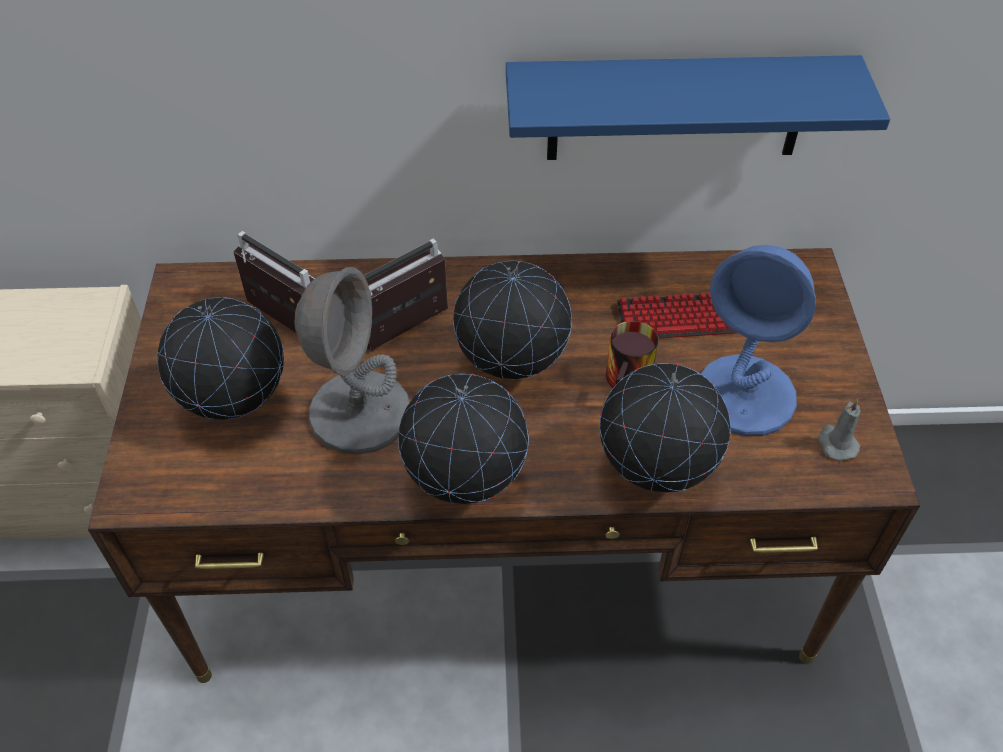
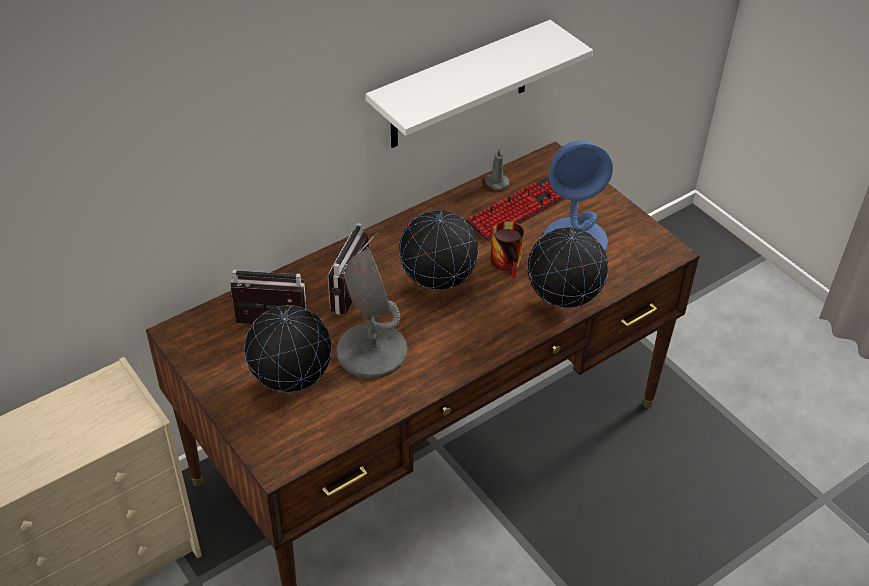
camera: 35 degrees left, 5 degrees down
globe [398,374,529,504] -> none
blue shelf [506,55,890,160] -> white shelf [365,20,593,148]
grey candle [818,398,861,461] -> grey candle moved to [484,148,509,190]

